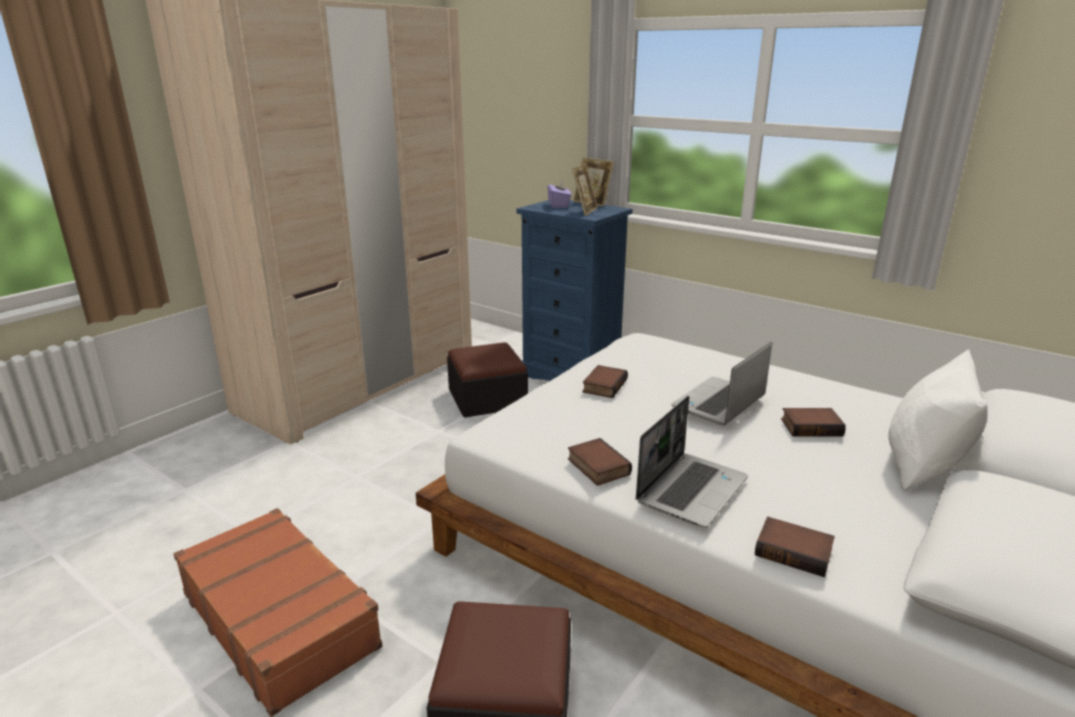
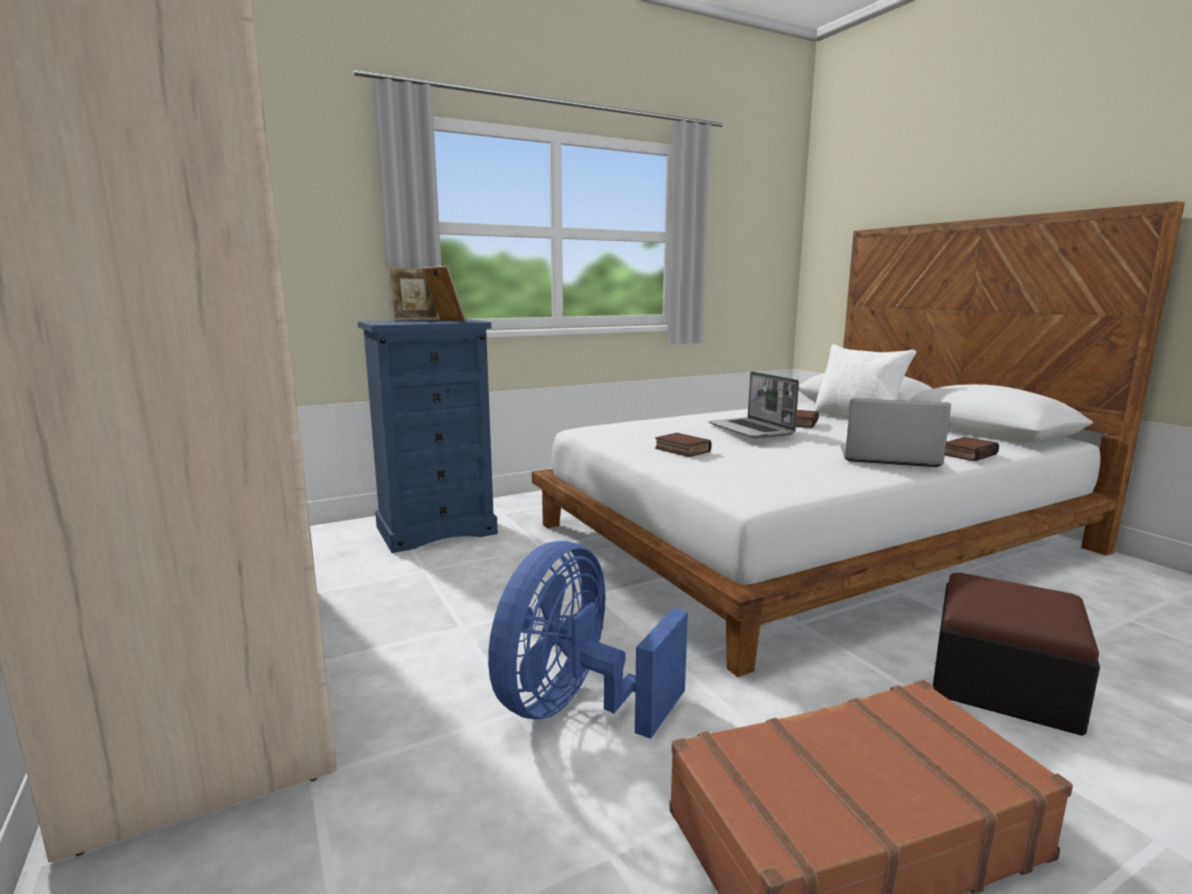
camera: 65 degrees left, 10 degrees down
ottoman [447,342,528,418] -> none
purple tissue box [547,178,571,208] -> none
book [568,438,632,486] -> none
laptop [636,396,748,527] -> laptop turned 45 degrees counterclockwise [841,399,951,467]
none -> blue fan [488,541,688,739]

